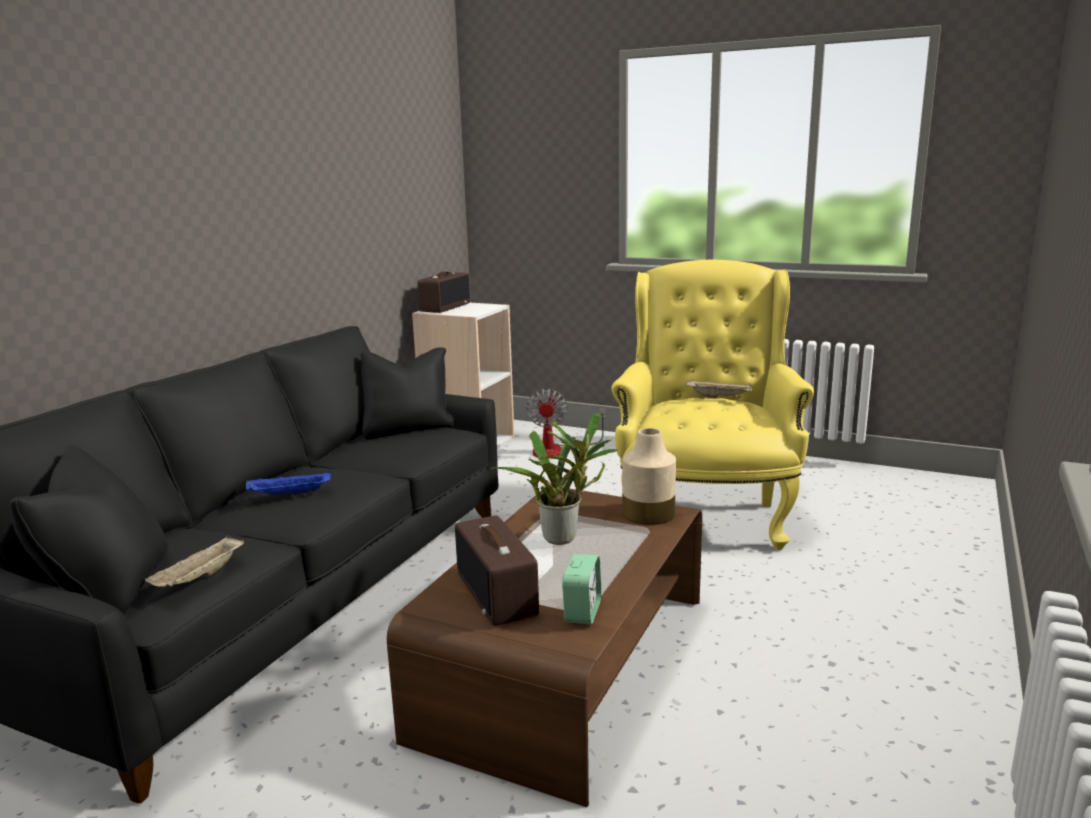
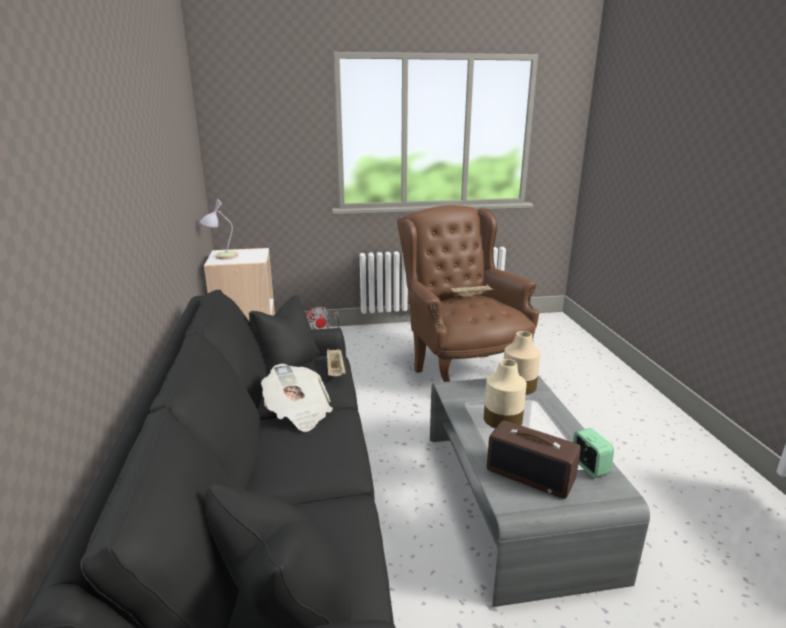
camera: 35 degrees left, 5 degrees up
beige tray [145,535,244,587] -> beige tray moved to [327,349,346,376]
blue tray [246,471,331,497] -> none
brown coffee table [387,488,702,807] -> grey coffee table [430,375,650,607]
radio [417,272,470,313] -> table lamp [200,198,239,260]
potted plant [491,412,618,545] -> beige vase [484,359,527,428]
yellow armchair [611,260,814,550] -> brown armchair [397,205,539,382]
none -> newspaper [261,364,333,432]

